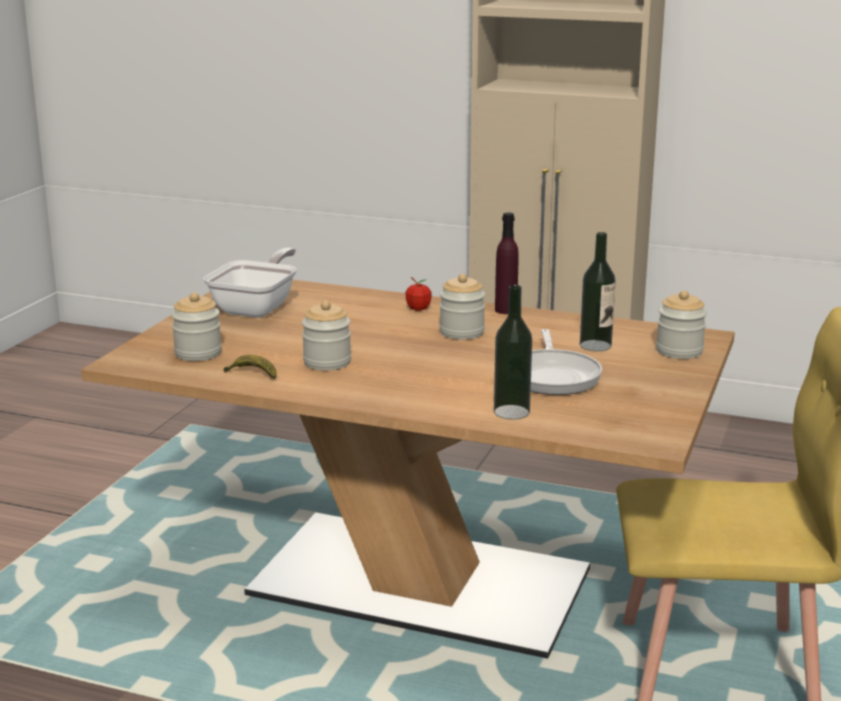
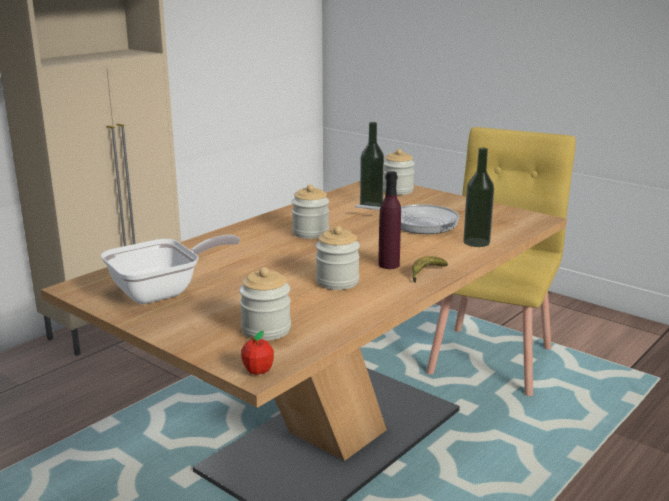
camera: 70 degrees left, 0 degrees up
frying pan [203,247,297,318] -> frying pan turned 105 degrees clockwise [101,235,240,304]
banana [224,355,276,379] -> banana moved to [412,256,448,283]
apple [406,277,431,311] -> apple moved to [241,331,274,375]
purple bottle [495,213,519,314] -> purple bottle moved to [378,171,401,269]

